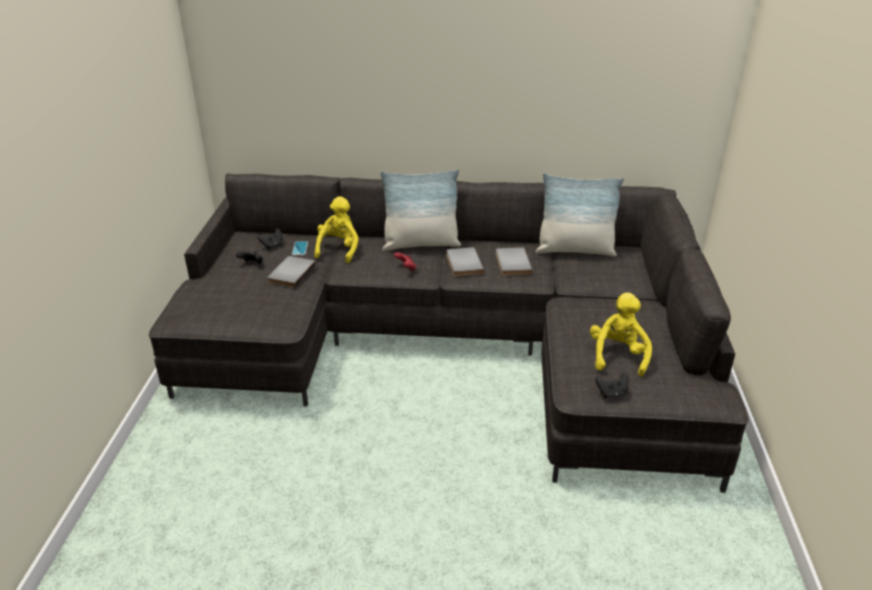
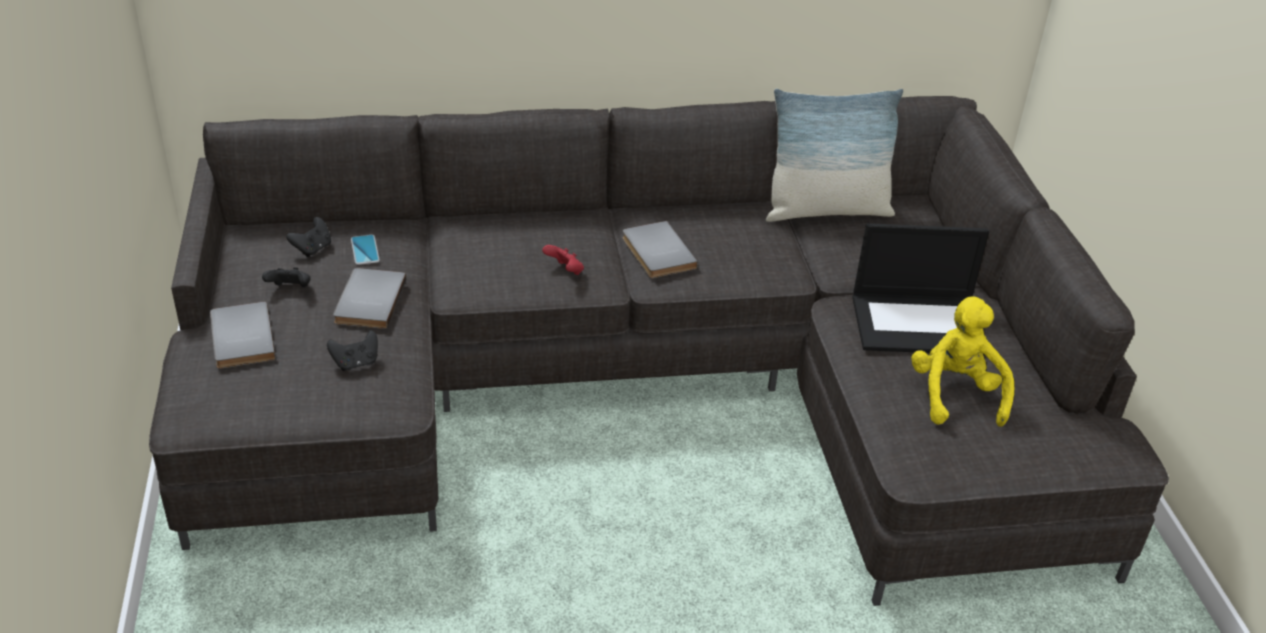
camera: 15 degrees left, 5 degrees up
yellow plush toy [314,196,359,263] -> none
pillow [380,169,461,251] -> none
grey book [496,247,532,276] -> grey book moved to [210,301,276,369]
black game controller [595,373,629,398] -> black game controller moved to [327,330,378,371]
none -> laptop [852,223,989,355]

